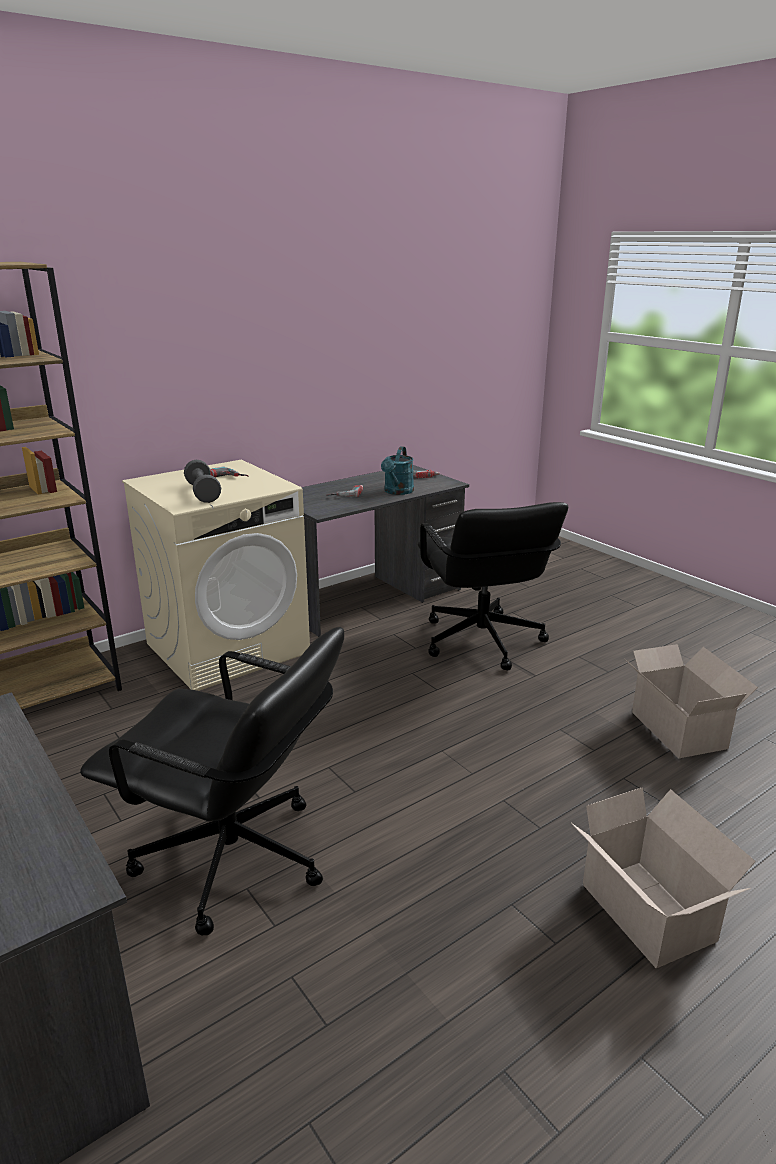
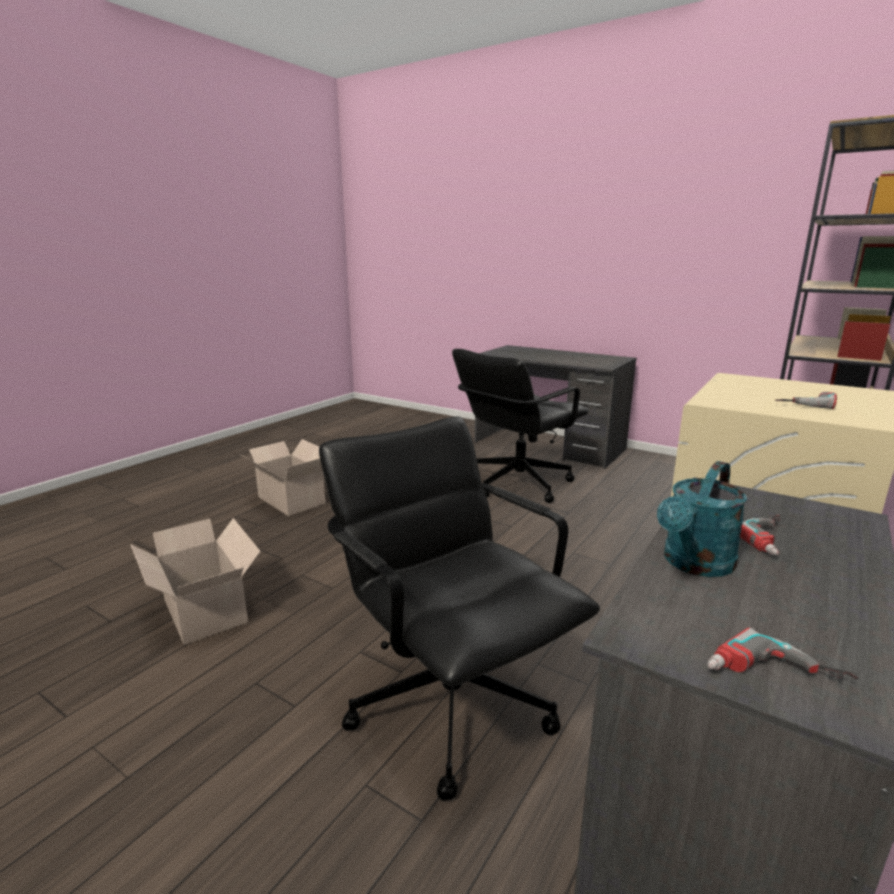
camera: 160 degrees right, 5 degrees down
black office chair [80,627,344,936] -> black office chair turned 45 degrees counterclockwise [452,349,589,503]
grey dumbbell [184,460,221,503] -> none
turquoise watering can [381,446,414,495] -> turquoise watering can turned 135 degrees counterclockwise [657,461,747,577]

